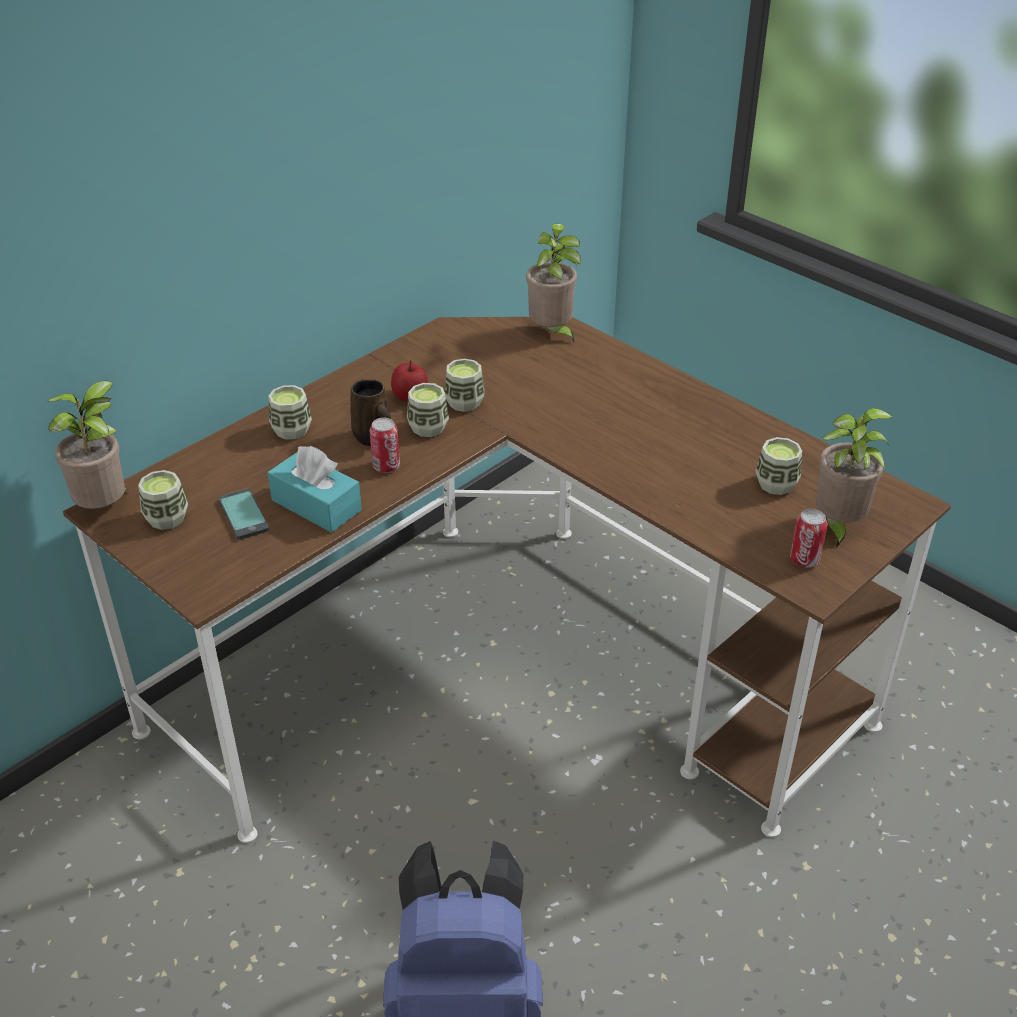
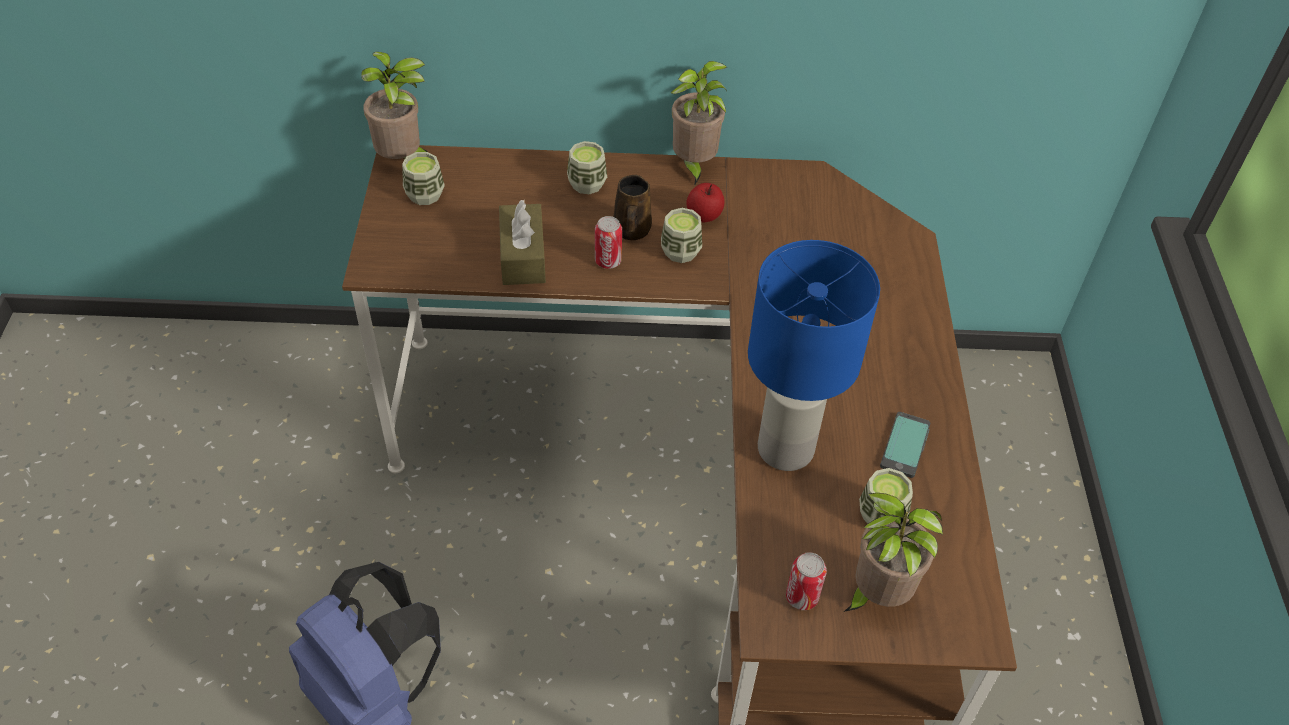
camera: 45 degrees right, 10 degrees up
phone [218,489,269,540] -> phone moved to [880,412,931,478]
turquoise tissue box [268,446,362,533] -> brown tissue box [499,199,546,285]
cup [445,359,484,412] -> none
potted plant [526,224,581,342] -> potted plant moved to [670,61,727,186]
none -> blue table lamp [748,240,880,471]

